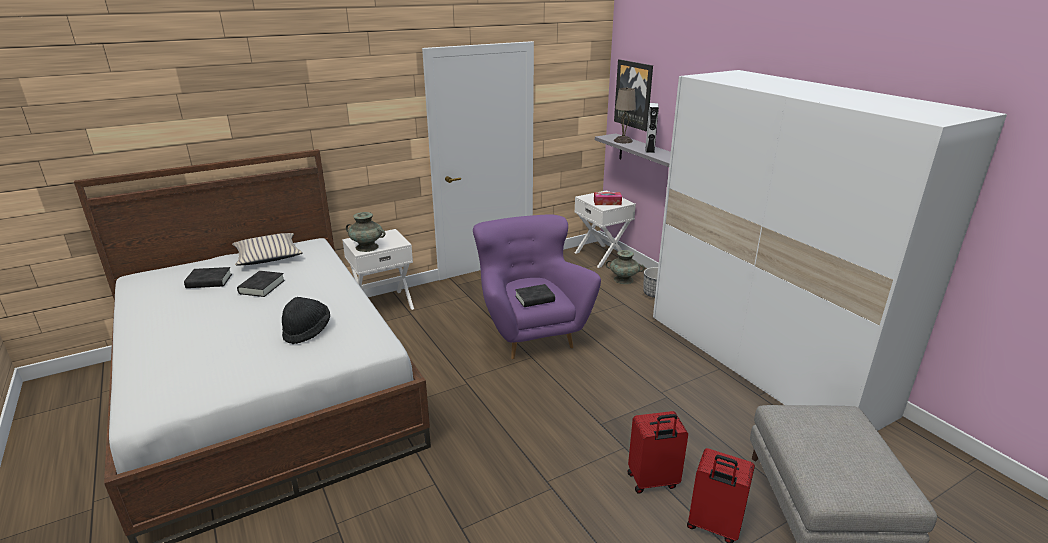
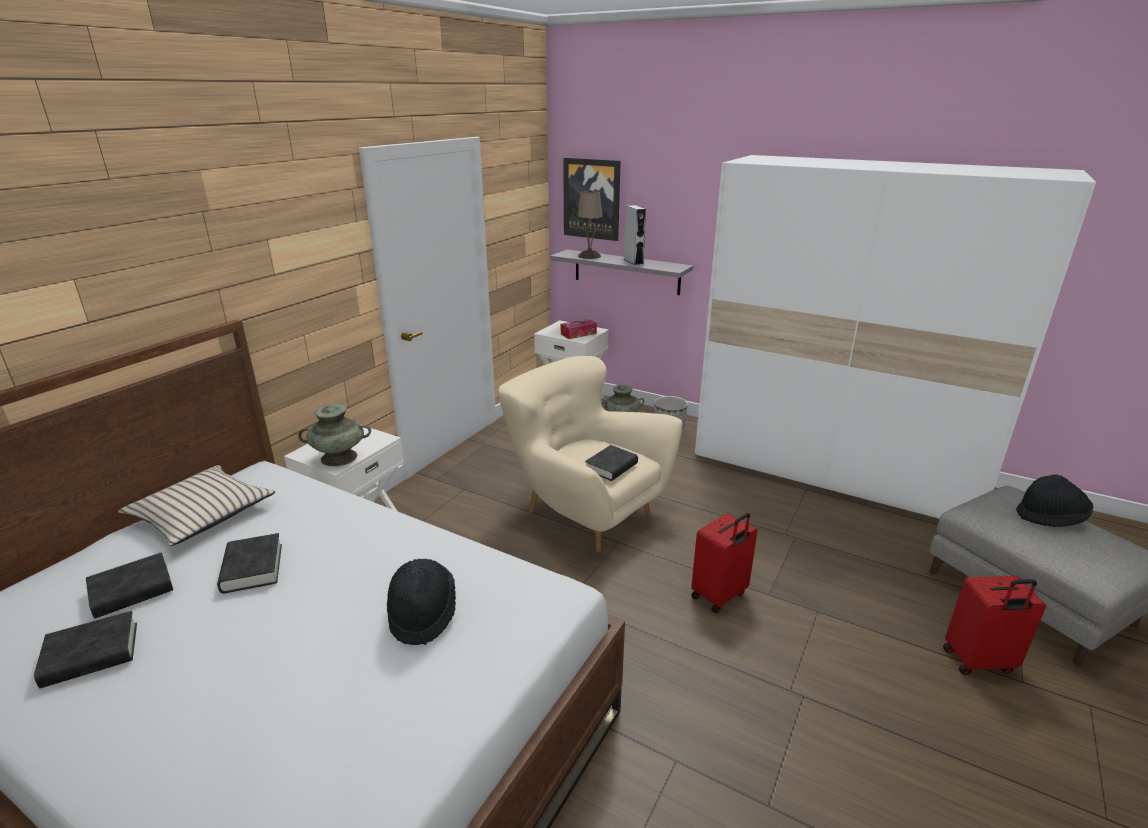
camera: 30 degrees left, 0 degrees up
purple armchair [473,214,601,359] -> beige armchair [498,356,682,552]
red suitcase [628,411,688,494] -> red suitcase moved to [691,513,758,613]
none -> black book [34,611,137,688]
none -> black hat [1016,474,1094,527]

